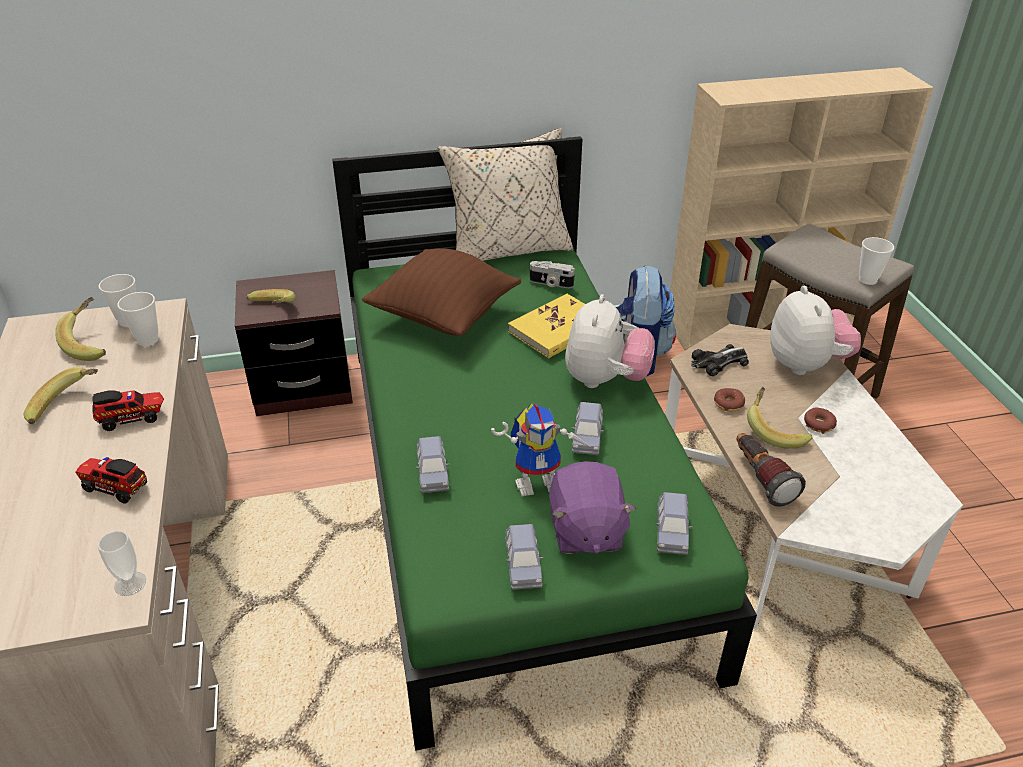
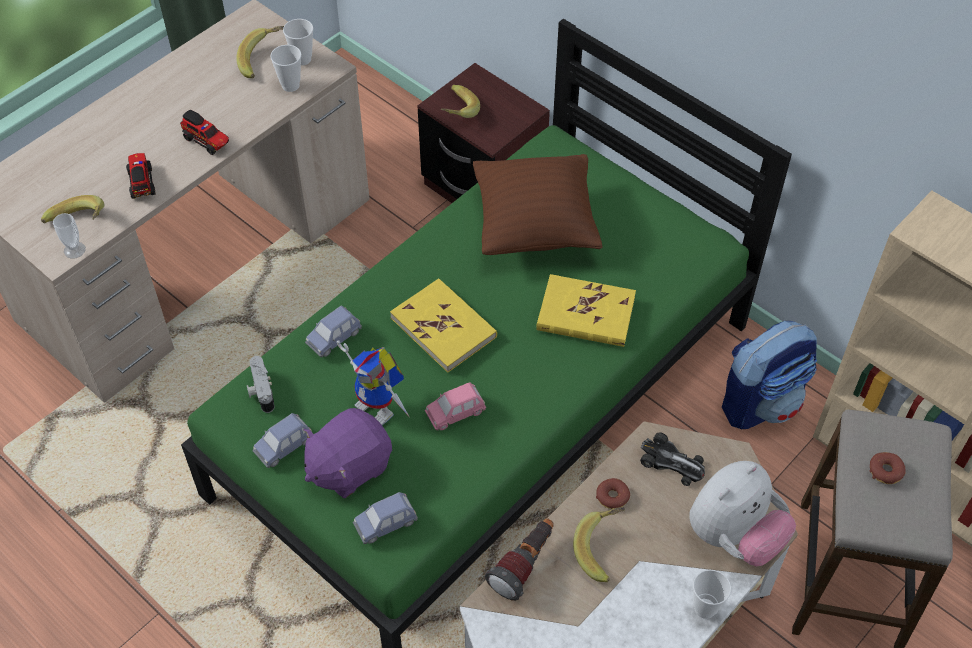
camera: 55 degrees right, 15 degrees up
banana [24,367,98,424] -> banana moved to [41,195,104,223]
beige pillow [438,128,573,261] -> none
camera [530,261,575,288] -> camera moved to [247,356,275,413]
plush toy [565,294,655,388] -> none
blue toy car [572,402,604,455] -> pink toy car [425,382,486,430]
donut [804,407,837,434] -> donut moved to [870,452,906,484]
cup [859,237,894,285] -> cup moved to [693,570,731,619]
none -> yellow book [390,278,497,373]

